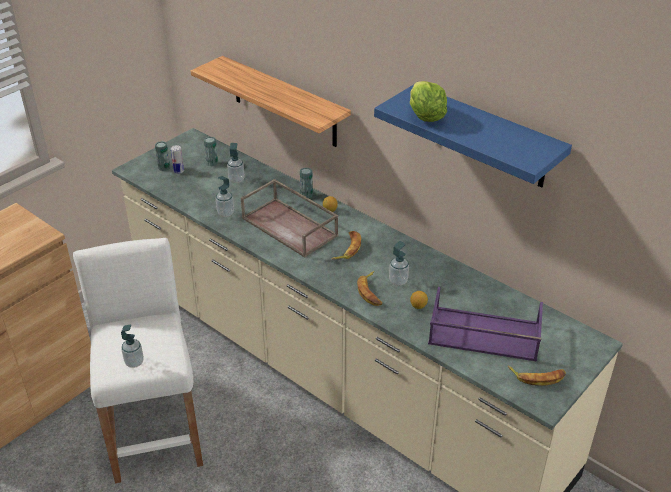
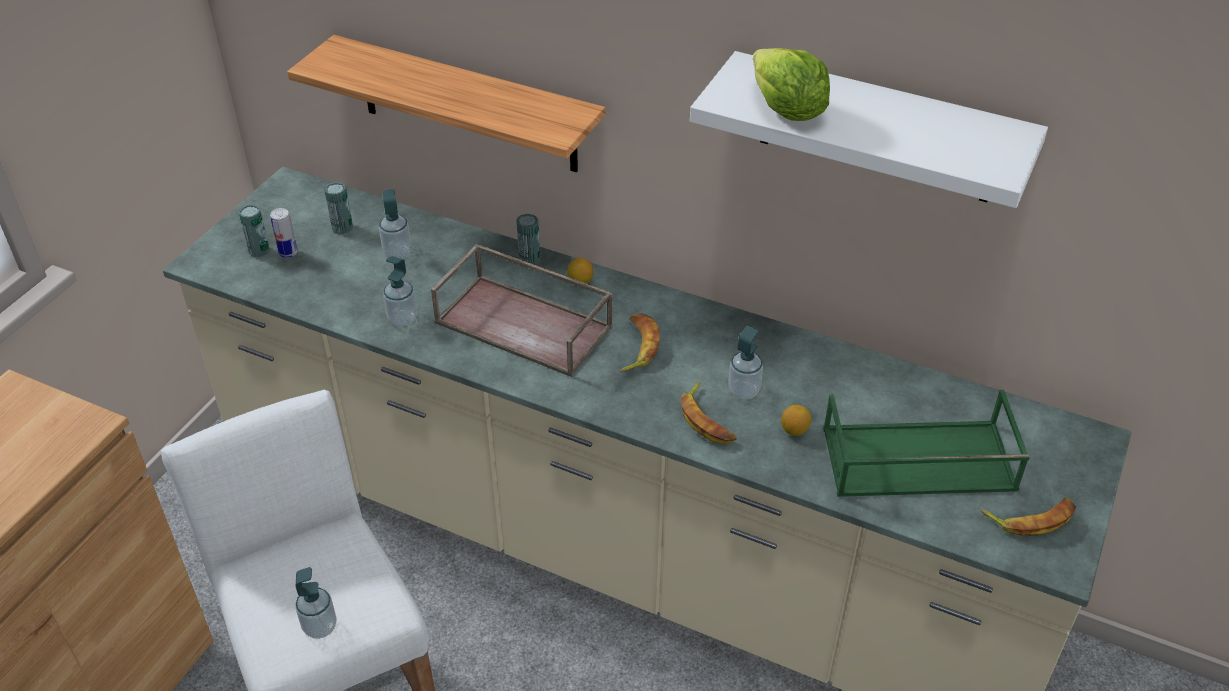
camera: 15 degrees left, 5 degrees up
blue shelf [374,85,572,188] -> white shelf [690,51,1048,208]
purple tray [428,287,543,361] -> green tray [823,390,1030,497]

